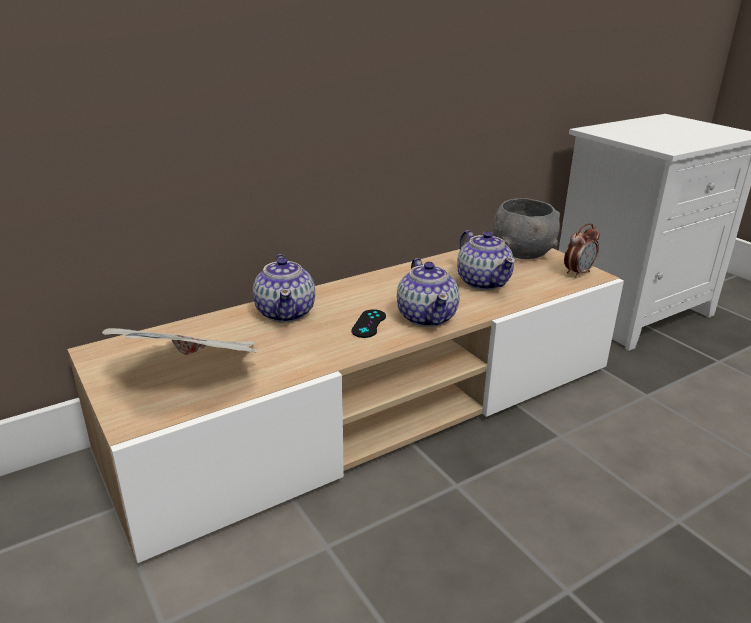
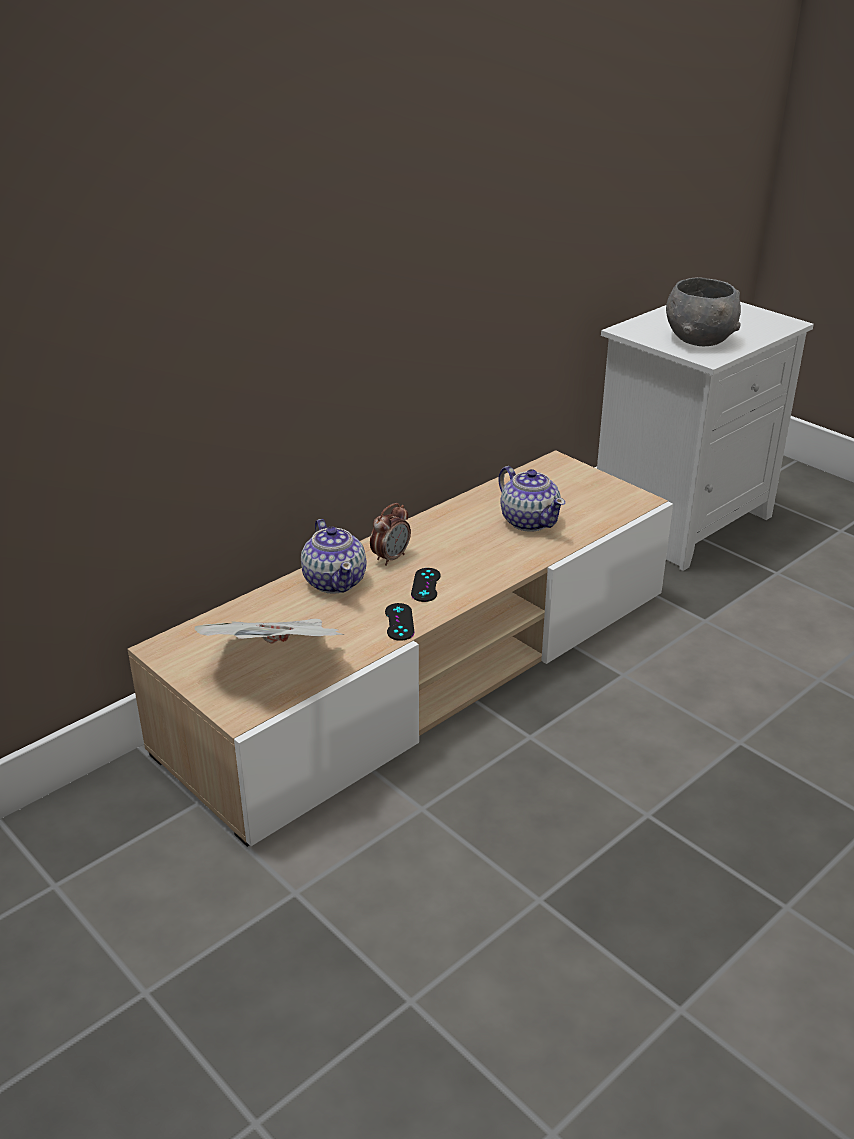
camera: 10 degrees left, 5 degrees up
teapot [397,258,460,327] -> none
grey bowl [493,198,560,259] -> grey bowl moved to [666,277,741,346]
alarm clock [564,223,600,278] -> alarm clock moved to [370,503,411,566]
none -> black game controller [385,603,415,641]

